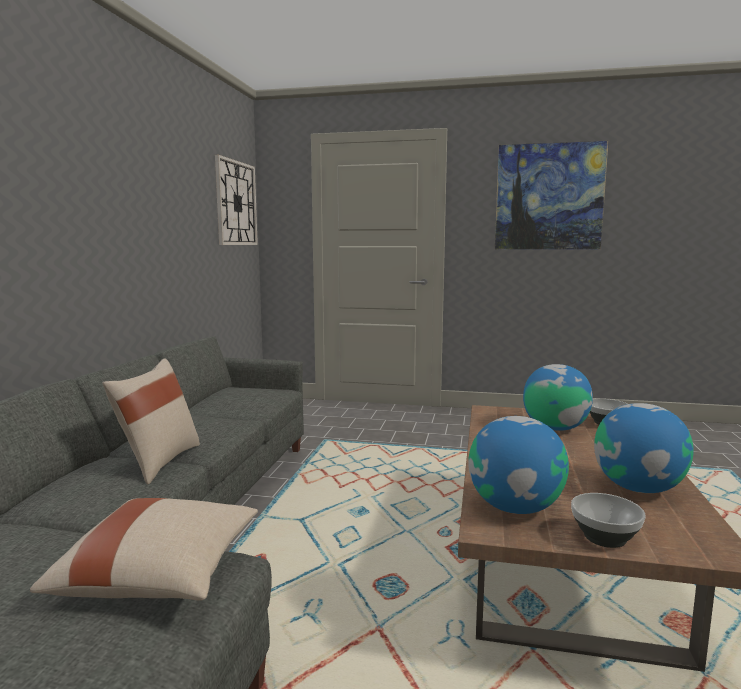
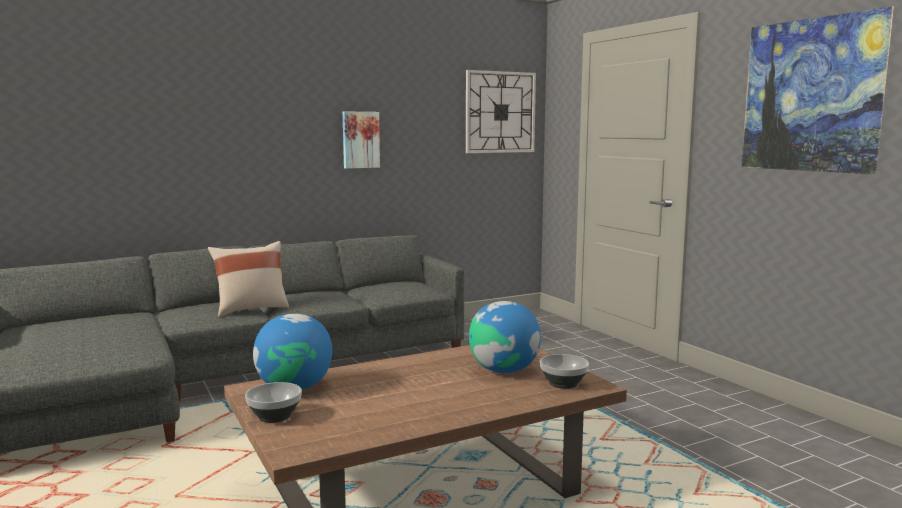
camera: 50 degrees right, 0 degrees up
beige pillow [30,498,258,601] -> none
globe [594,403,694,493] -> none
none -> picture [342,111,380,169]

